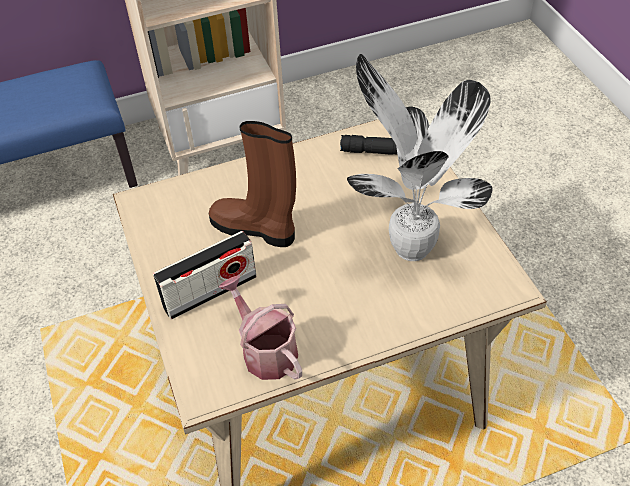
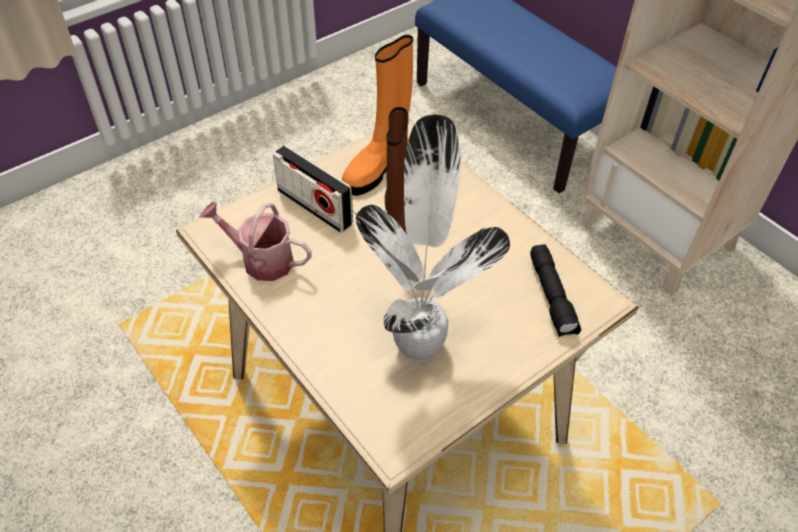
camera: 70 degrees right, 0 degrees up
watering can [219,275,302,380] -> watering can turned 105 degrees counterclockwise [199,201,312,281]
none -> orange boot [342,35,413,196]

